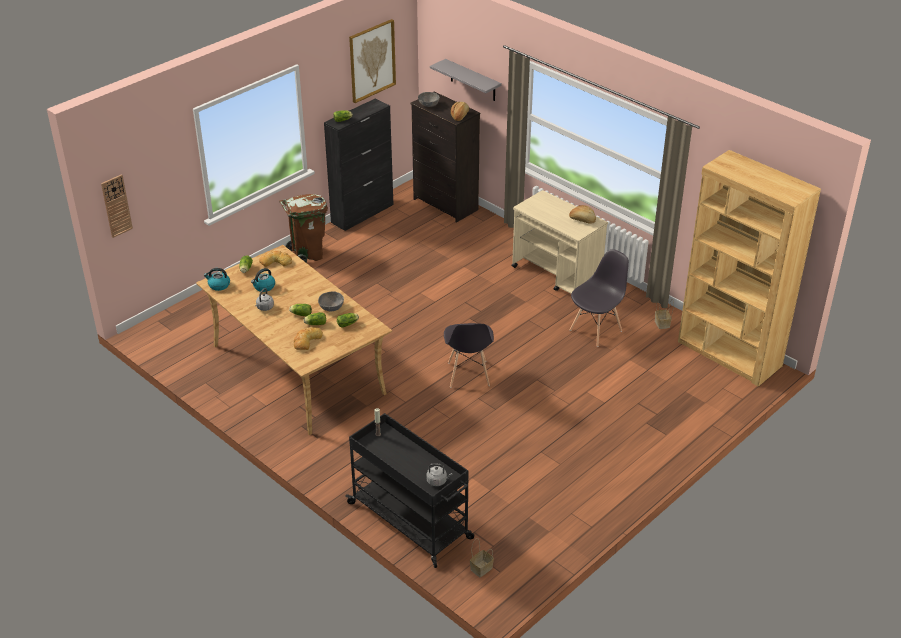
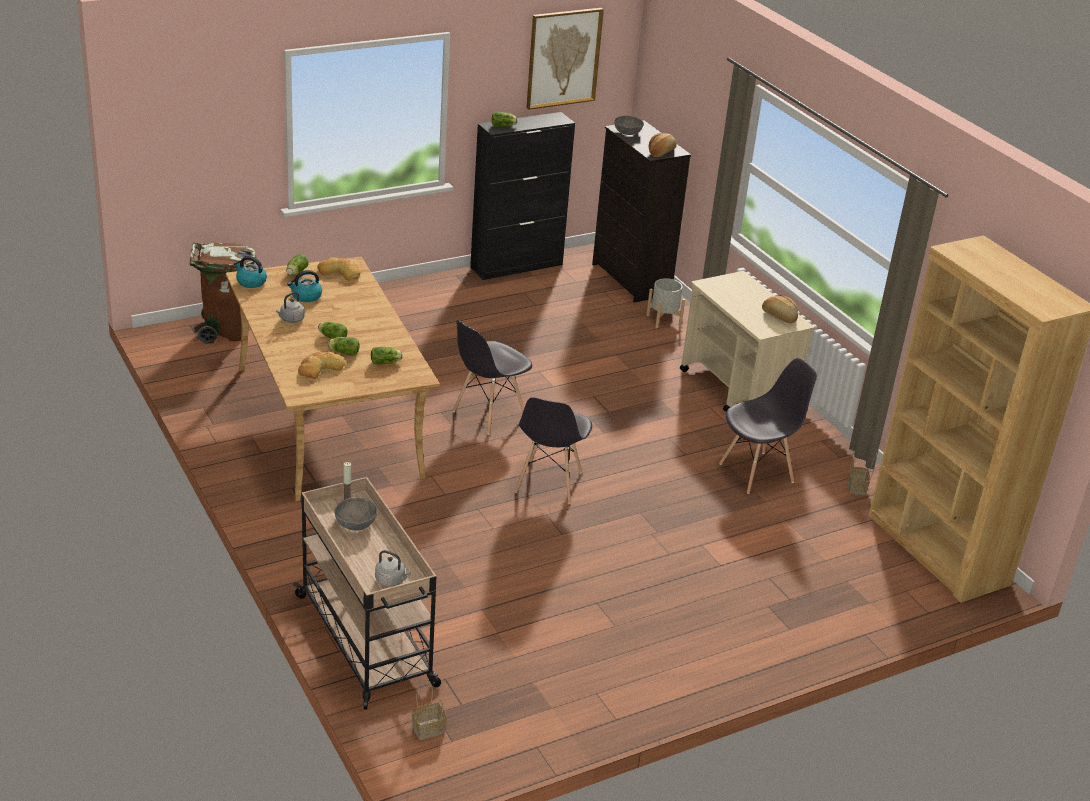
camera: 15 degrees right, 5 degrees down
wall clock [101,174,133,238] -> none
brown trash can [279,194,328,263] -> brown trash can moved to [190,242,257,344]
grey bowl [318,291,344,311] -> grey bowl moved to [334,498,377,531]
black cart [345,413,474,568] -> beige cart [293,477,441,710]
grey shelf [430,59,502,101] -> none
none -> grey chair [453,320,532,435]
none -> grey planter [646,278,685,328]

